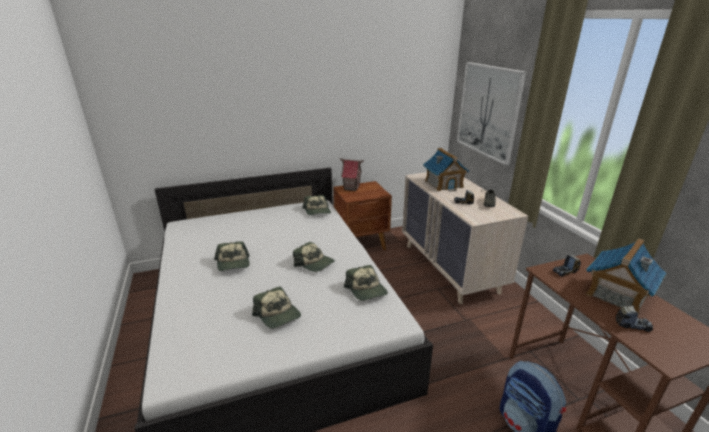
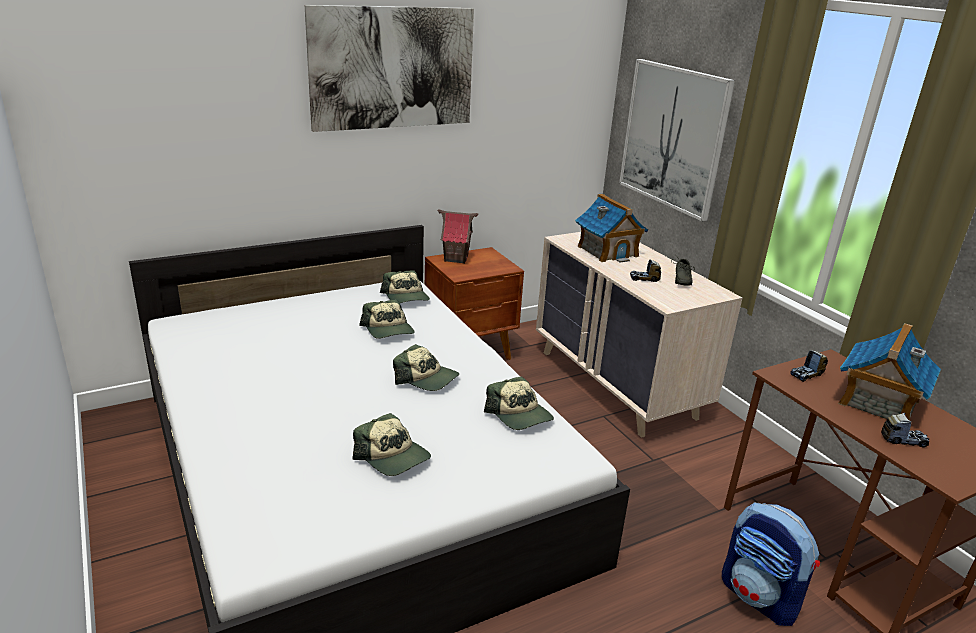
camera: 10 degrees left, 0 degrees up
cap [214,241,250,271] -> cap moved to [359,300,415,339]
none -> picture [305,5,474,132]

